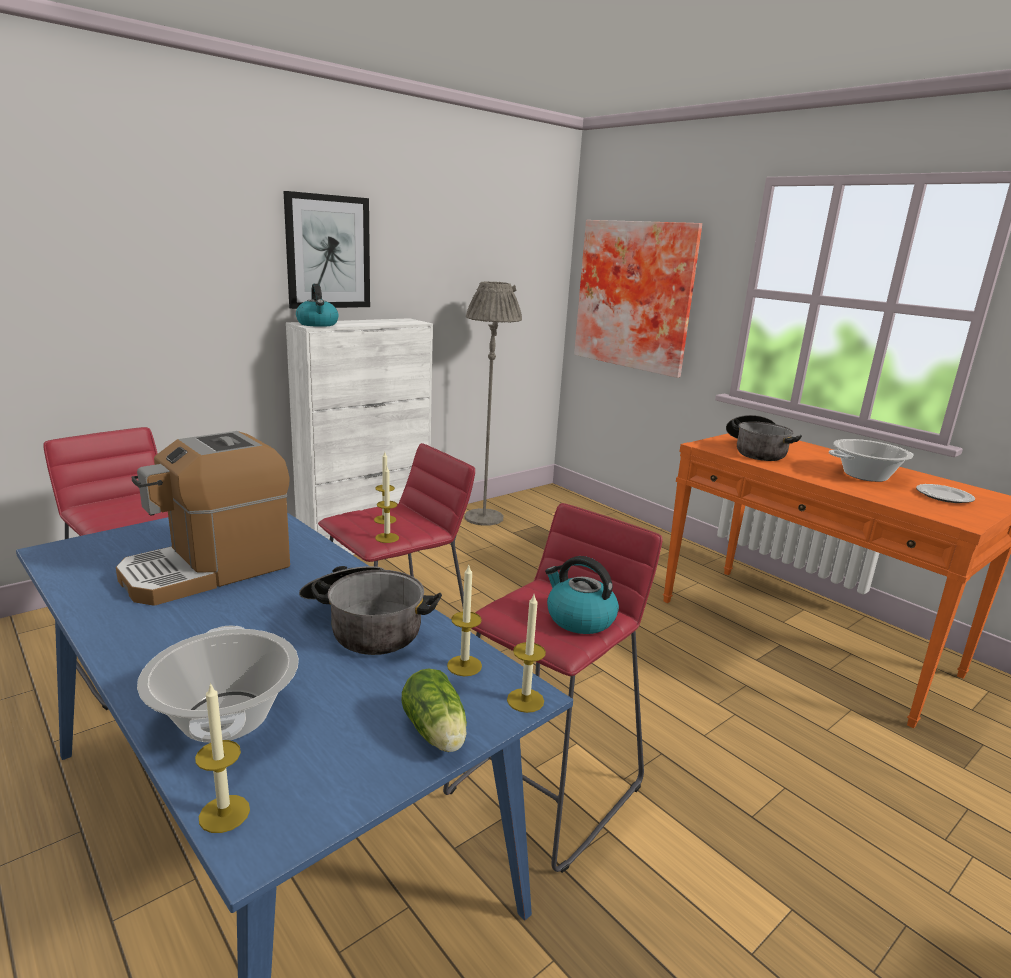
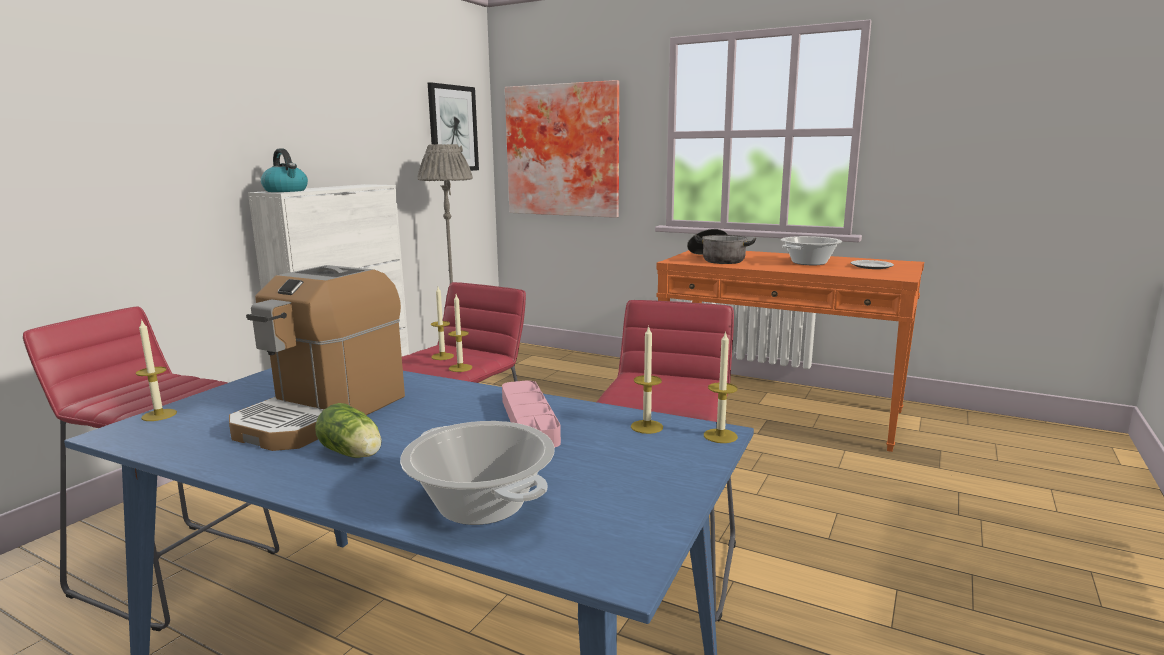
camera: 20 degrees left, 5 degrees down
candle [195,682,250,833] -> candle moved to [135,319,177,421]
picture [283,191,370,309] -> picture moved to [428,82,479,171]
cooking pot [299,566,442,655] -> pink tray [502,380,561,447]
lettuce [402,668,467,752] -> lettuce moved to [315,403,382,458]
kettle [545,556,619,634] -> none

